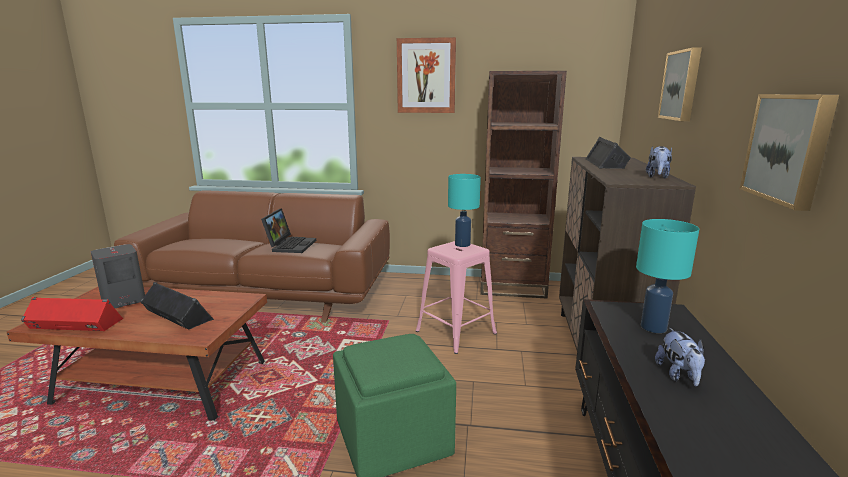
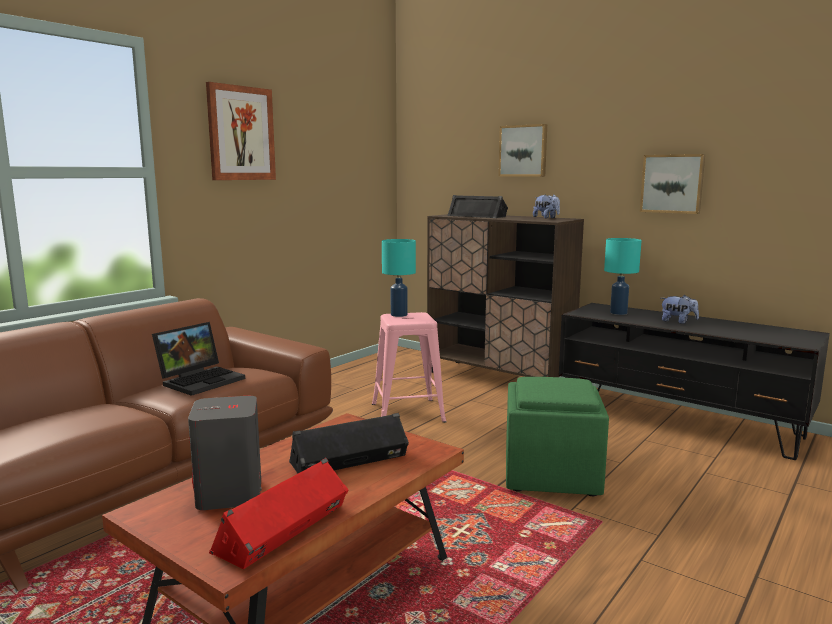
camera: 60 degrees left, 5 degrees down
laptop [261,208,316,253] -> laptop turned 90 degrees clockwise [152,322,245,396]
brown bookcase [480,71,567,298] -> none

